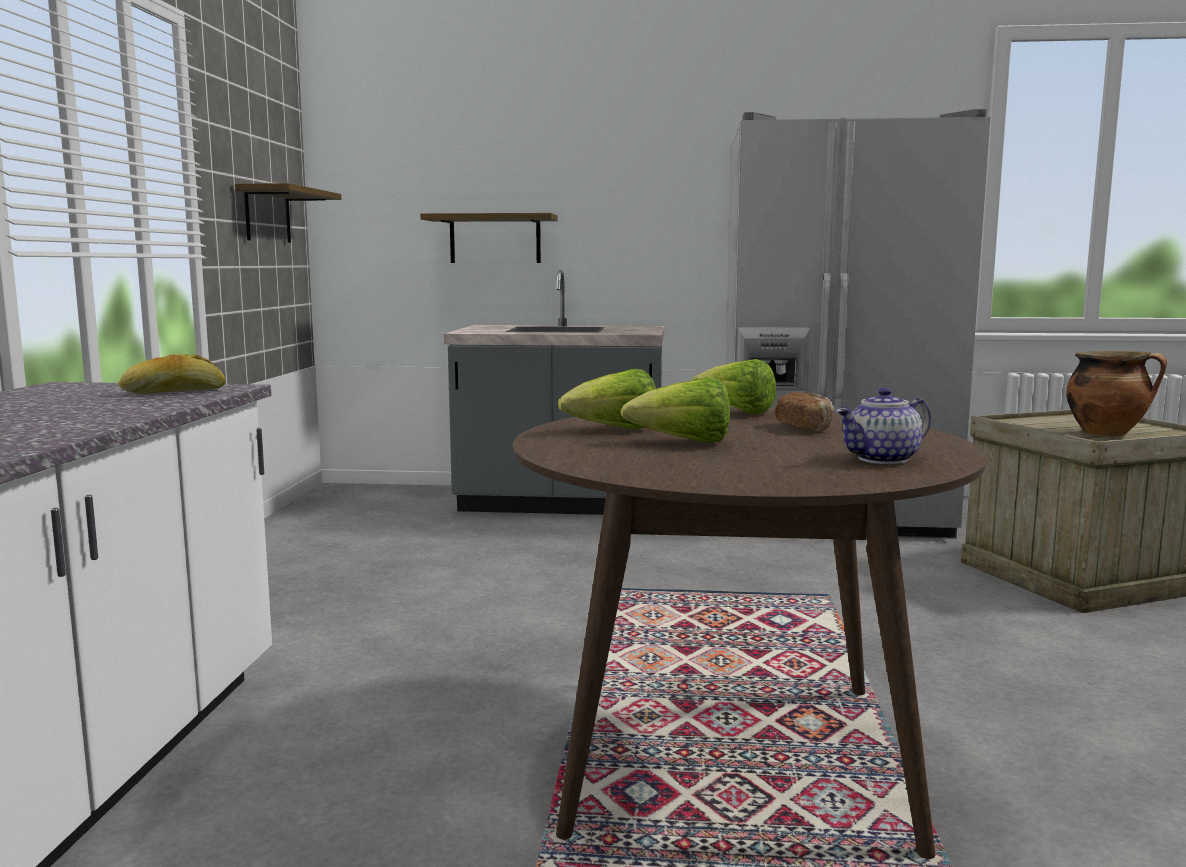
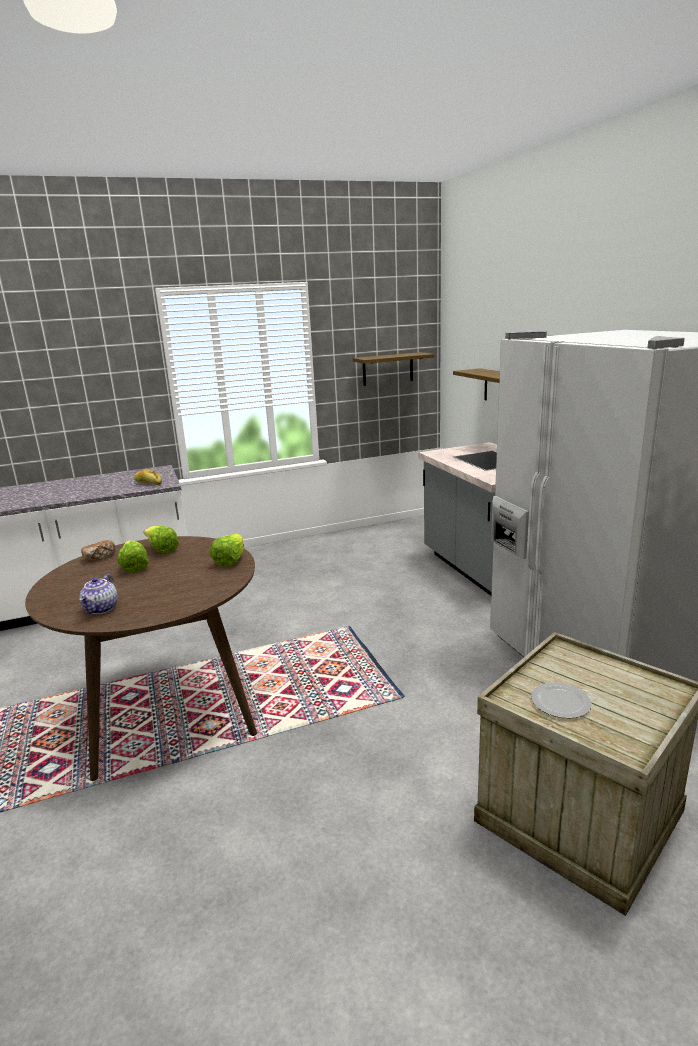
camera: 65 degrees right, 10 degrees up
bread [774,392,834,431] -> bread moved to [81,540,116,562]
teapot [836,388,931,464] -> teapot turned 120 degrees counterclockwise [79,574,118,614]
cooking pot [1066,351,1167,436] -> plate [531,682,592,719]

